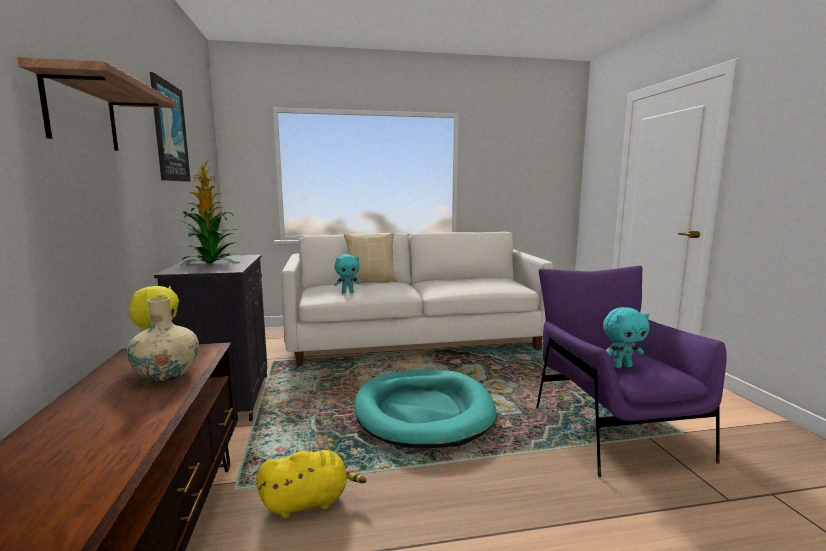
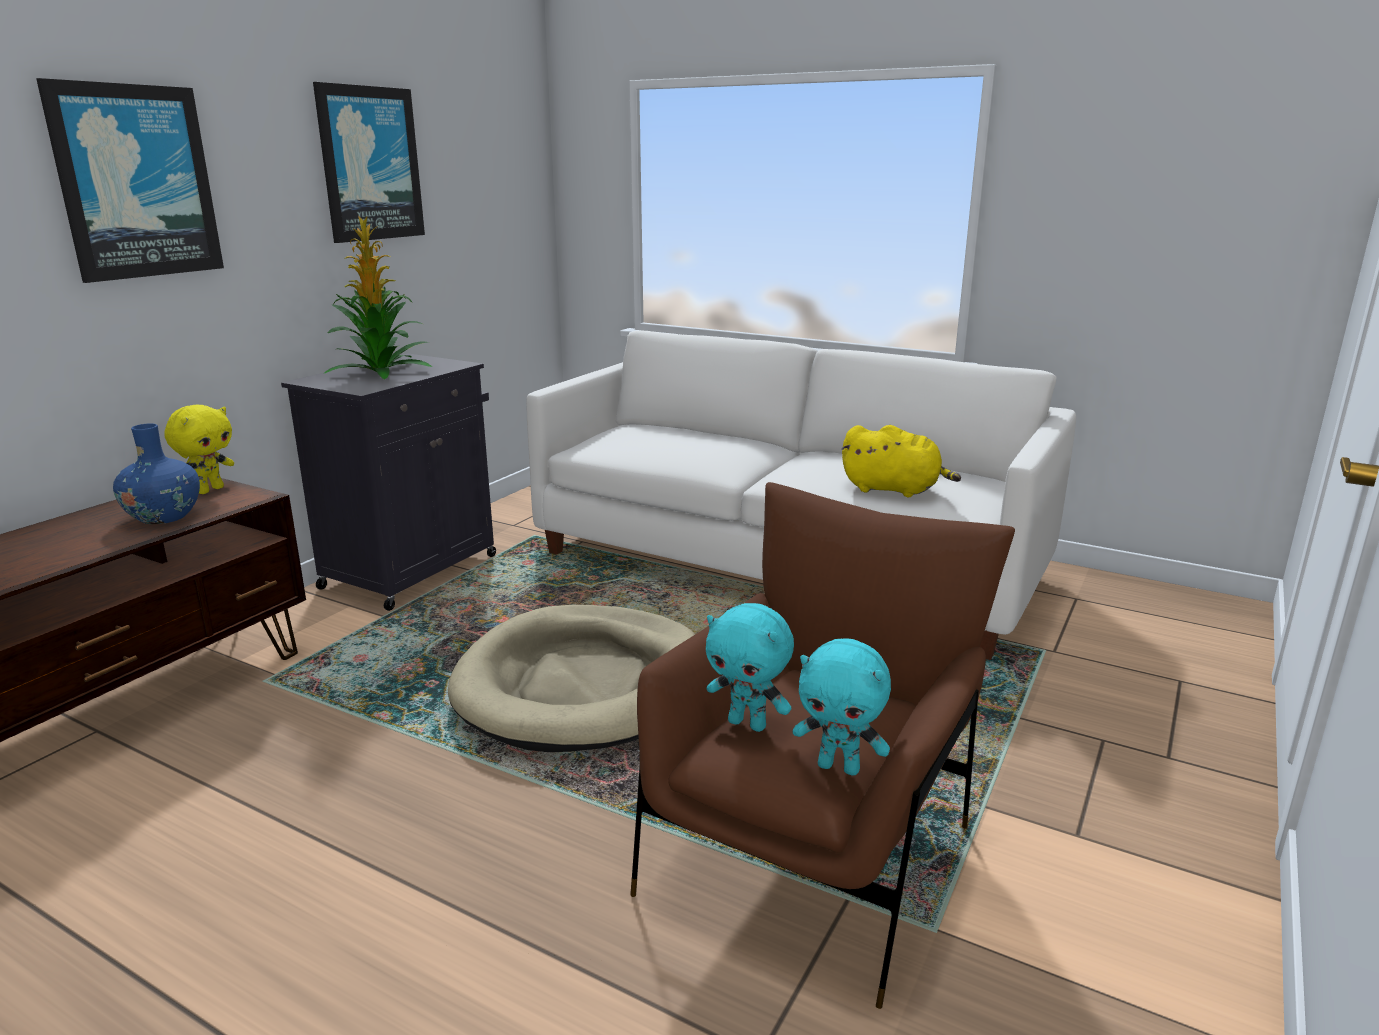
camera: 40 degrees right, 10 degrees up
shelf [17,57,177,151] -> picture [36,78,224,283]
beige vase [127,297,199,381] -> blue vase [113,424,200,524]
yellow plush toy [256,450,366,518] -> yellow plush toy moved to [841,425,961,497]
turquoise plush toy [334,254,361,293] -> turquoise plush toy moved to [793,638,891,776]
beige pillow [344,233,398,283] -> none
turquoise dog bed [354,370,496,448] -> beige dog bed [448,605,695,752]
purple armchair [536,266,727,477] -> brown armchair [630,482,1015,1009]

